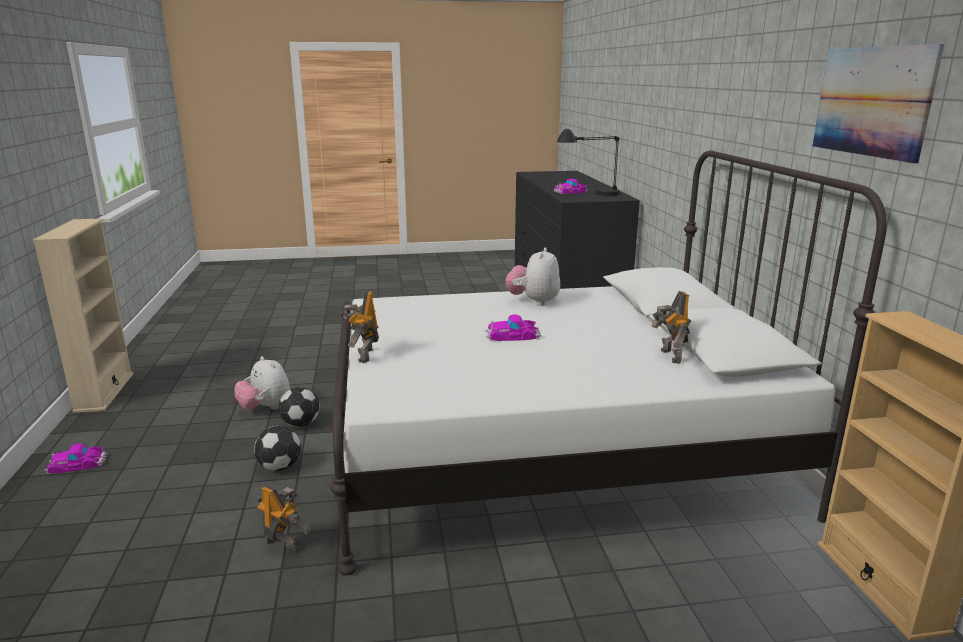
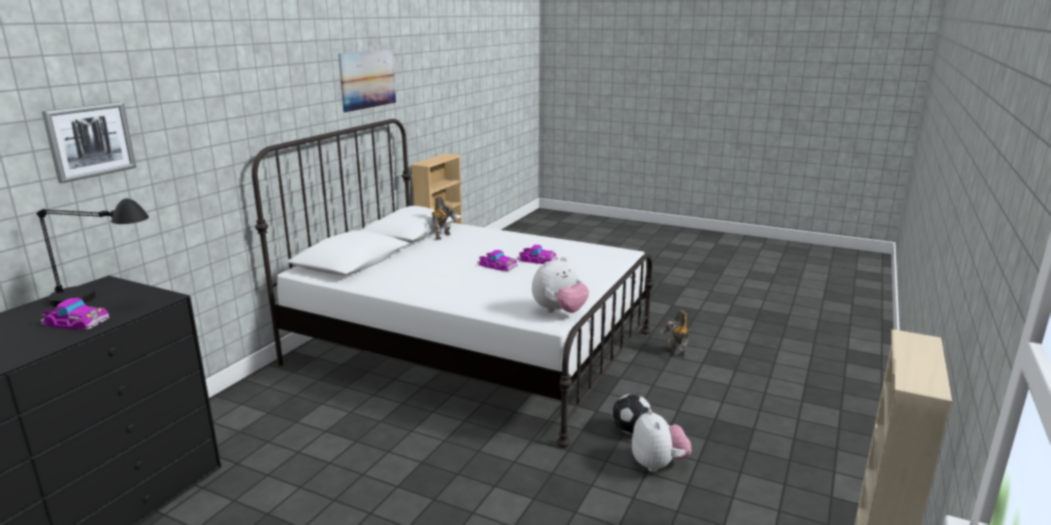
camera: 145 degrees left, 0 degrees up
toy car [45,443,108,474] -> toy car moved to [517,245,558,264]
football [254,426,301,471] -> none
toy robot [340,291,379,363] -> none
plush toy [506,247,560,306] -> plush toy moved to [532,257,589,313]
none -> picture [42,102,136,183]

